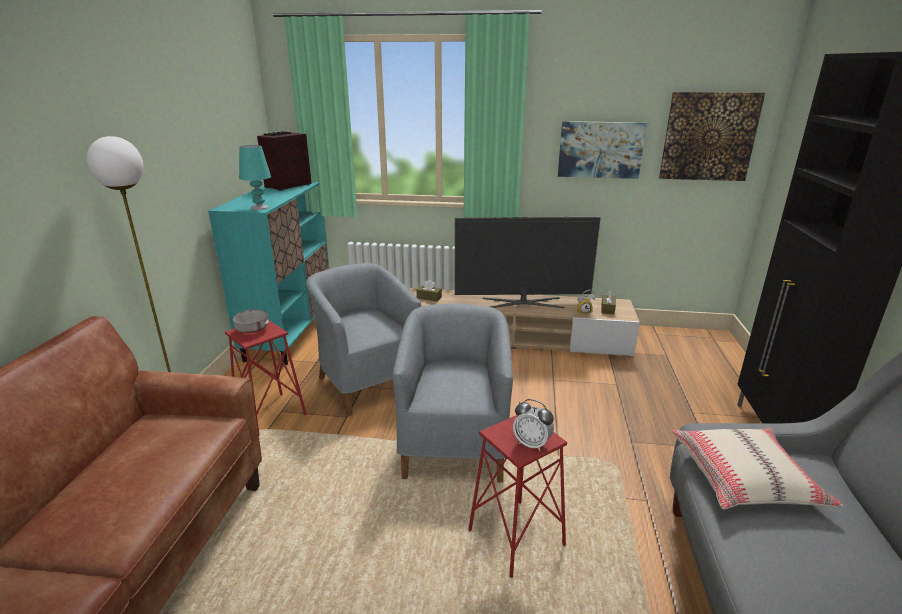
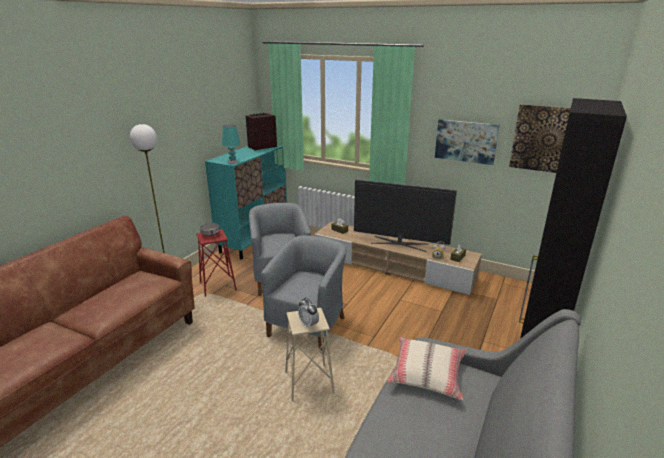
camera: 20 degrees right, 0 degrees up
red stool [468,415,567,578] -> beige stool [285,308,335,401]

